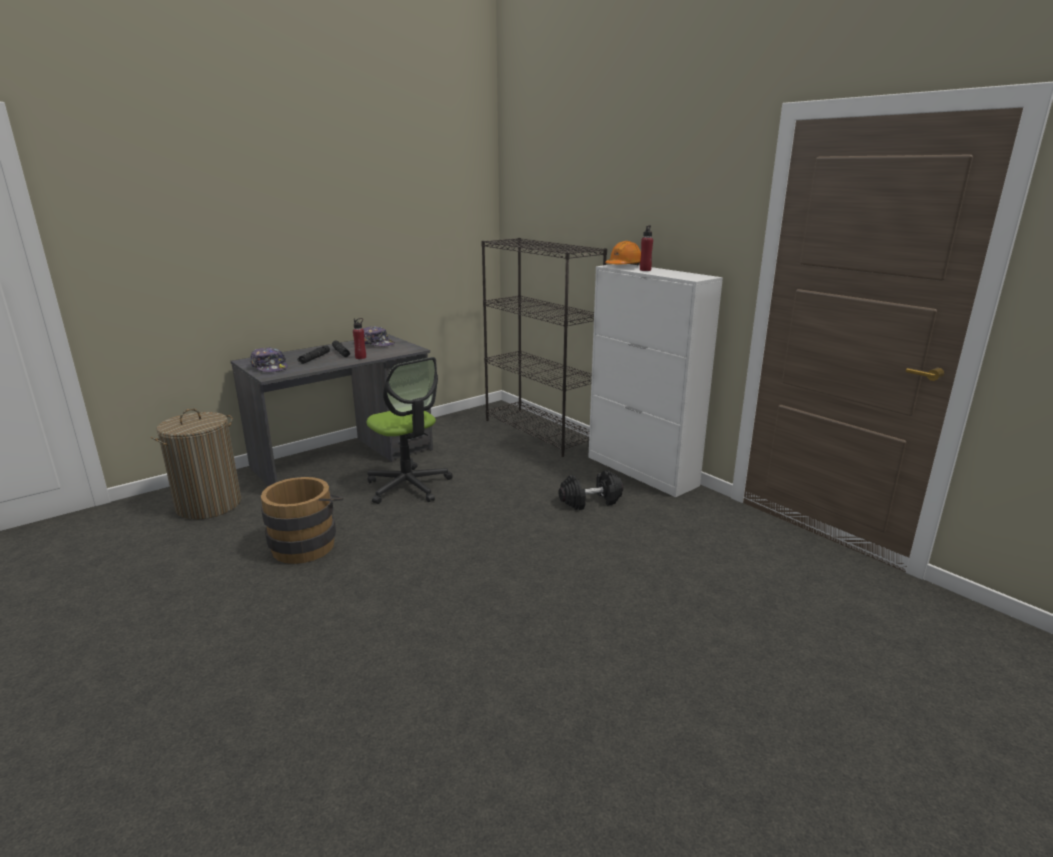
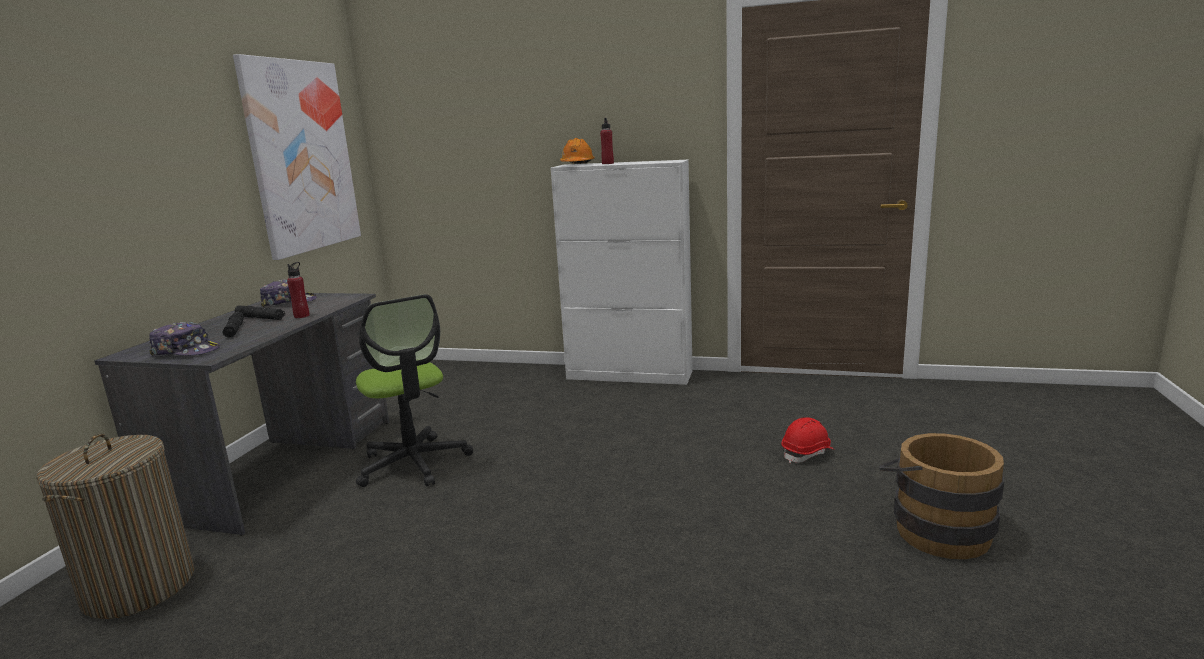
camera: 35 degrees left, 5 degrees down
brown bucket [261,477,343,564] -> brown bucket moved to [879,433,1004,559]
office chair [367,357,453,504] -> office chair turned 45 degrees clockwise [356,294,473,487]
black bookcase [481,238,607,457] -> none
black dumbbell [558,470,623,510] -> none
none -> picture [233,54,361,260]
none -> red hard hat [781,417,835,463]

